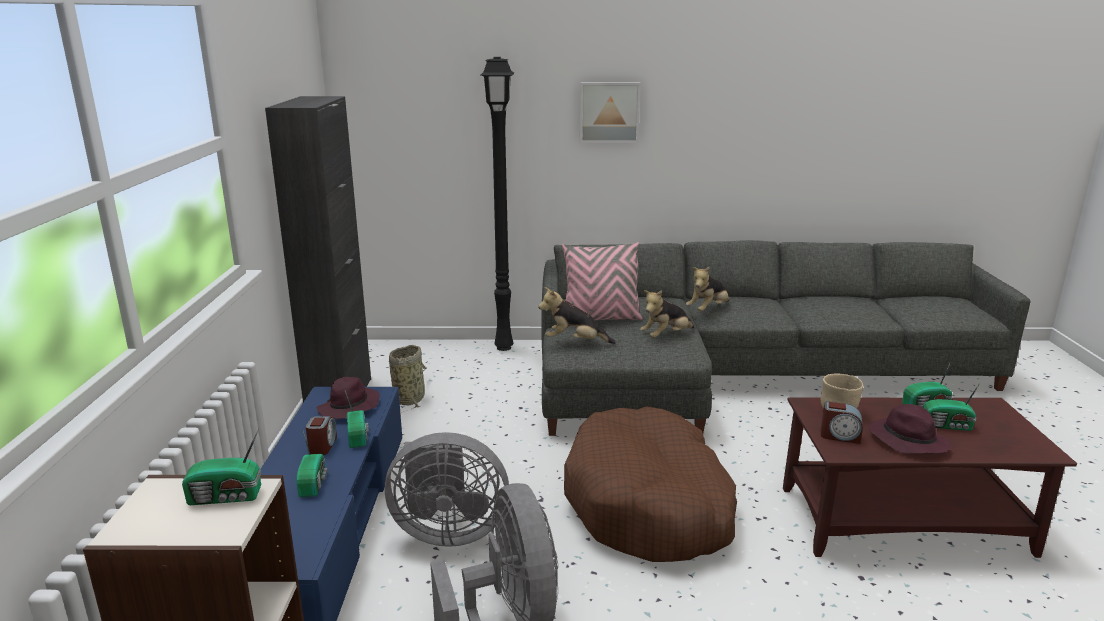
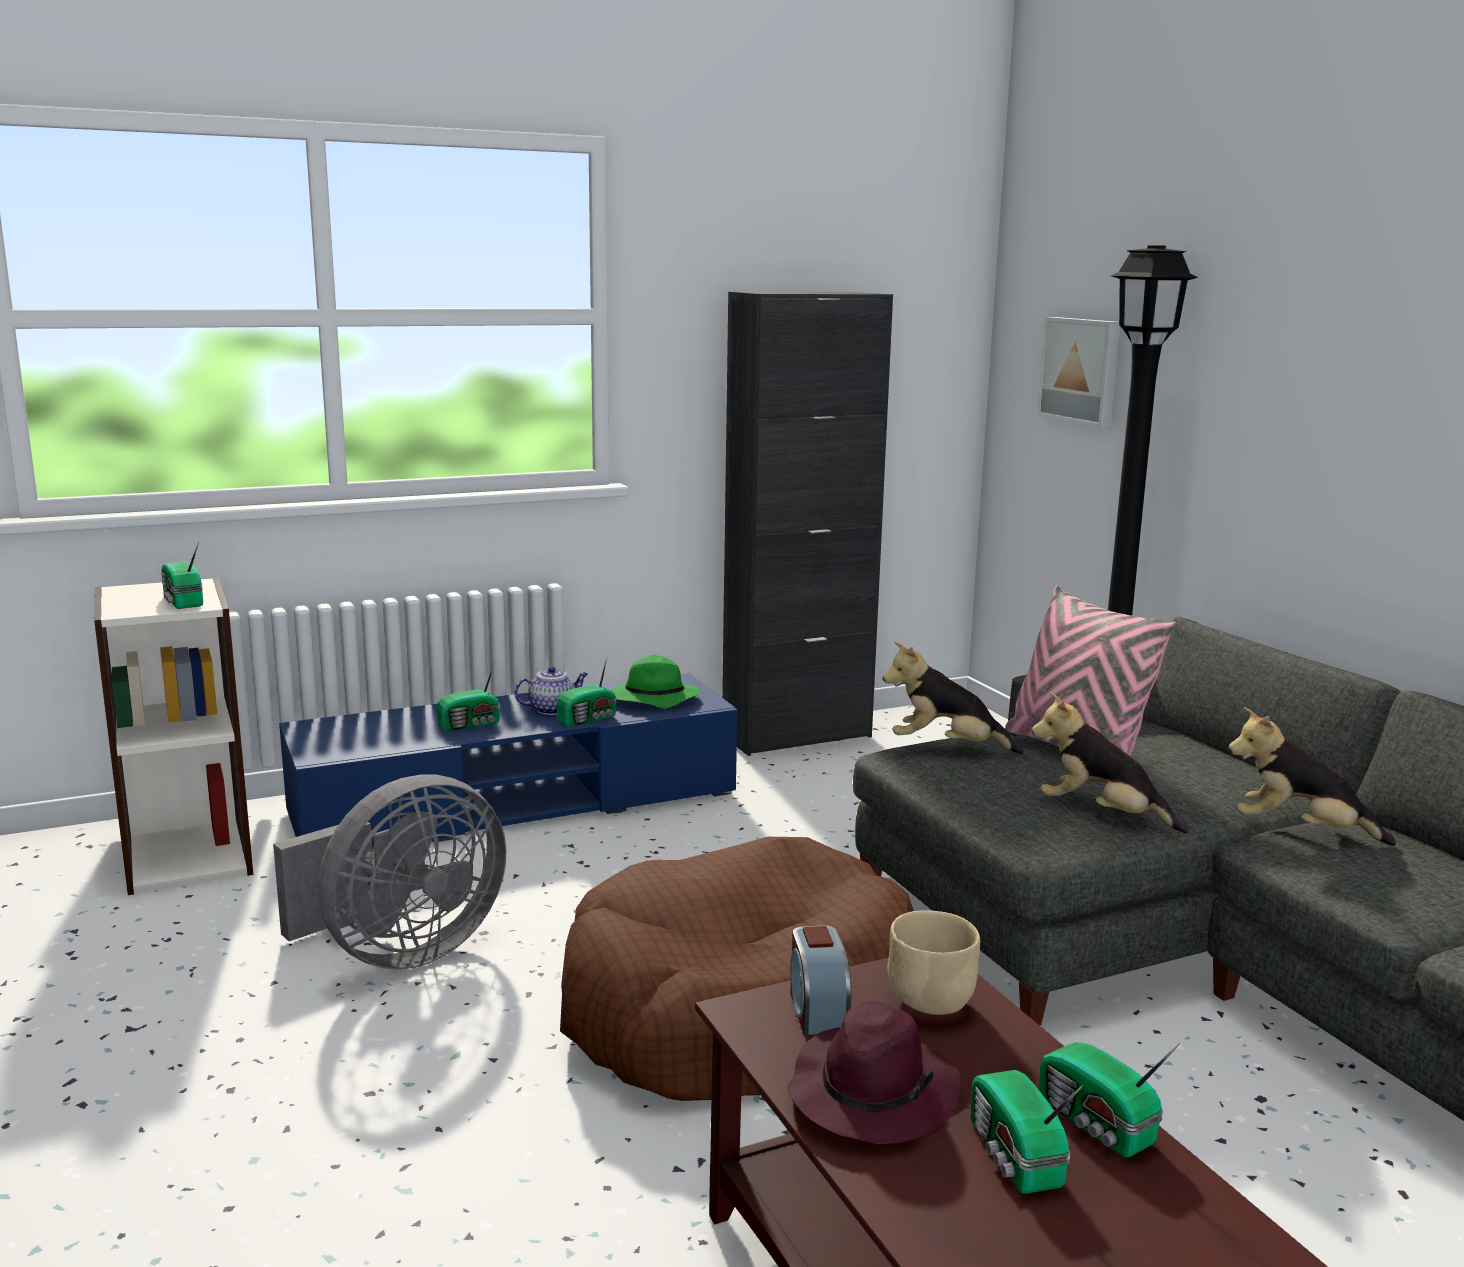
camera: 65 degrees right, 5 degrees down
alarm clock [306,416,337,455] -> teapot [514,666,588,715]
purple hat [317,377,380,419] -> green hat [611,655,700,709]
grey fan [385,432,509,547] -> none
basket [389,345,427,411] -> none
plush toy [538,287,616,344] -> plush toy turned 60 degrees counterclockwise [882,642,1024,754]
picture [580,82,641,143] -> picture moved to [1037,317,1120,427]

